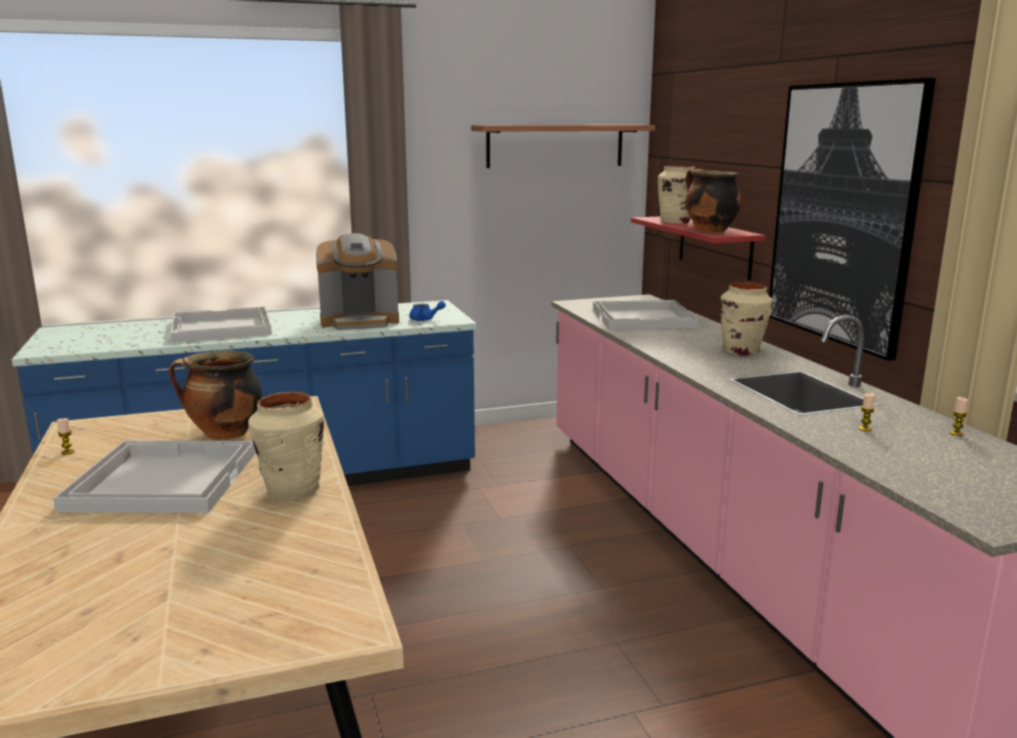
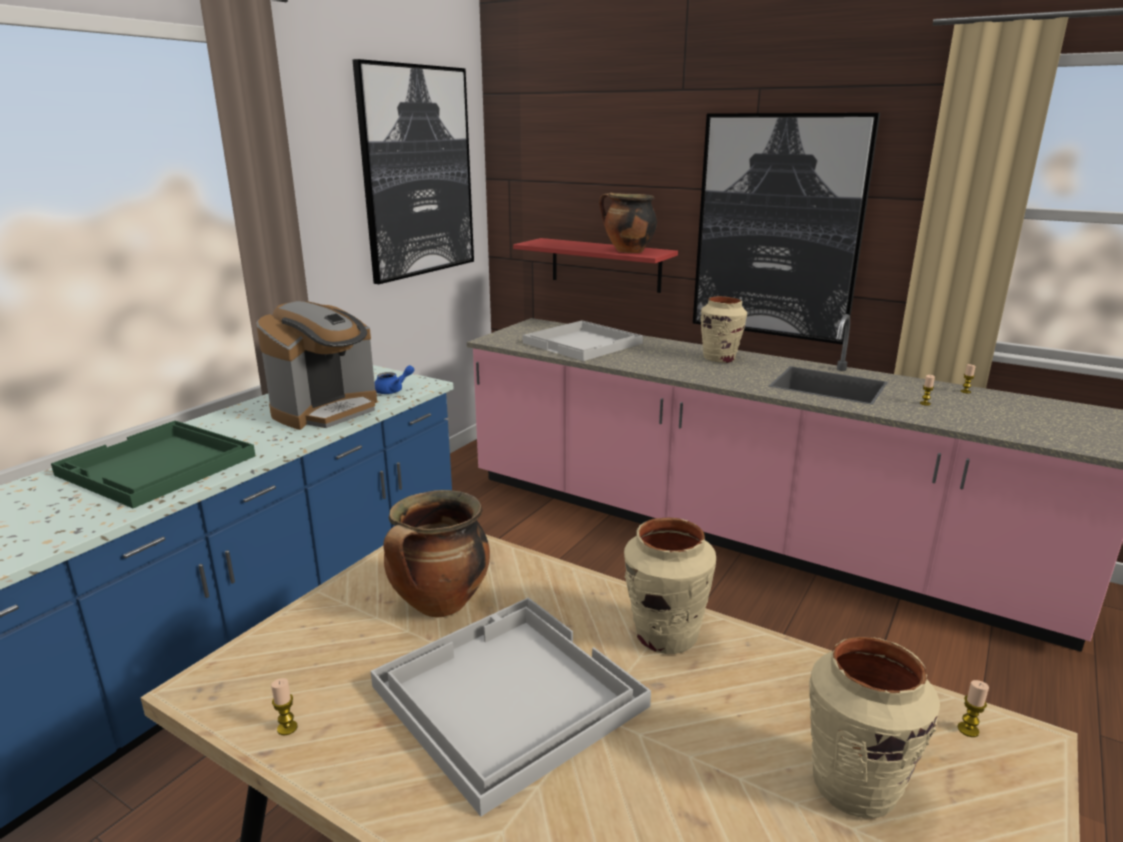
camera: 40 degrees left, 5 degrees up
white tray [171,307,272,343] -> green tray [51,421,256,508]
shelf [471,125,655,168] -> picture [352,59,474,284]
beige vase [658,165,695,224] -> beige vase moved to [809,637,940,819]
none -> candle [958,680,989,737]

